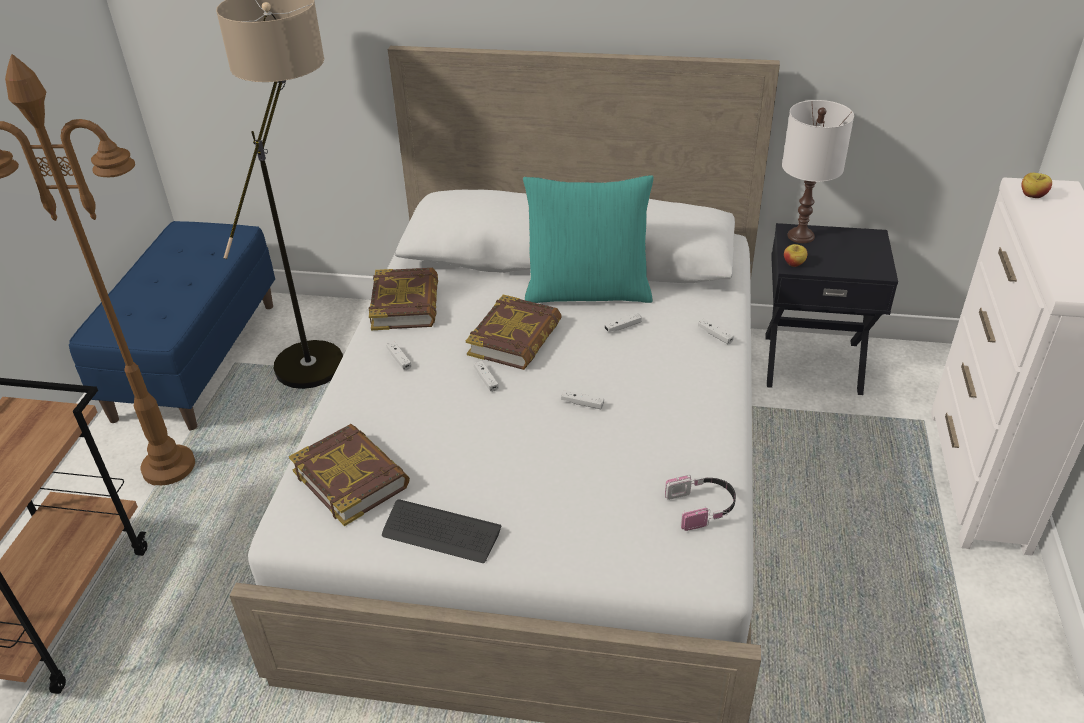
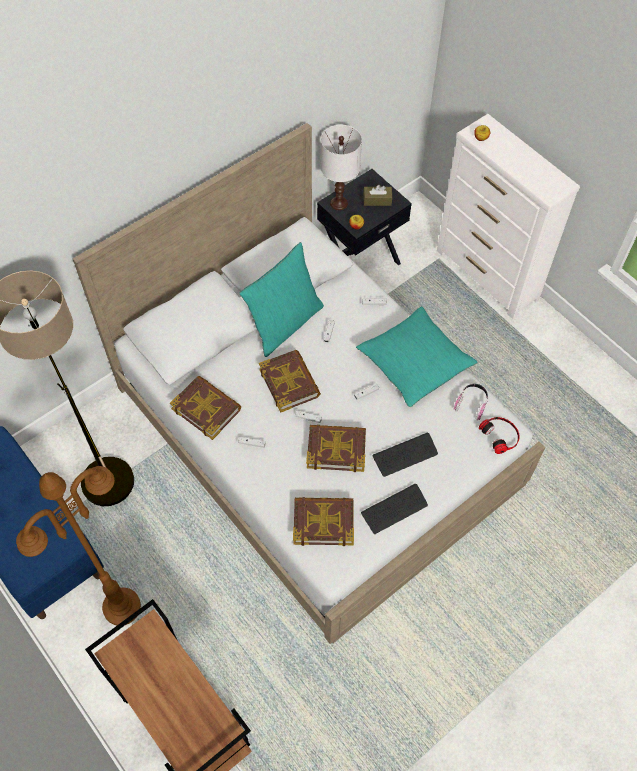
camera: 50 degrees left, 20 degrees up
none -> book [306,425,366,472]
none -> turquoise pillow [356,306,477,407]
none -> brown tissue box [363,185,392,206]
none -> keyboard [372,433,438,477]
none -> headphones [479,417,520,454]

